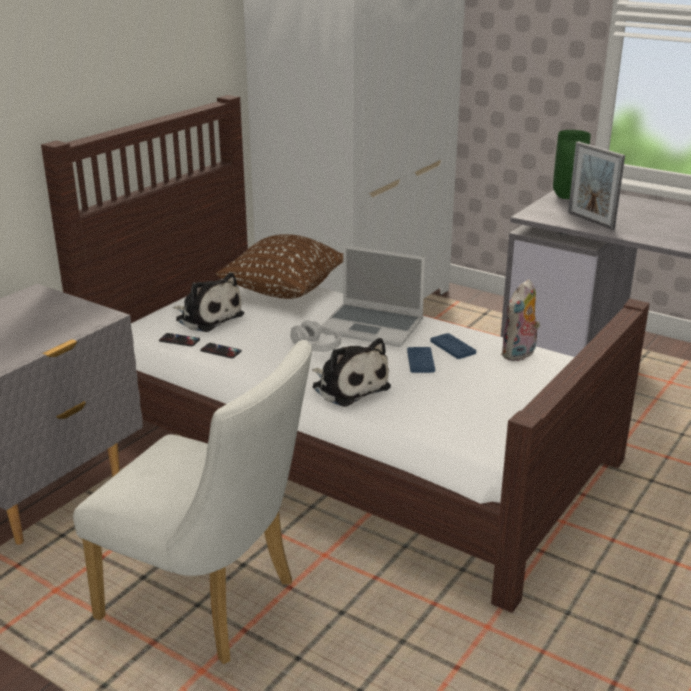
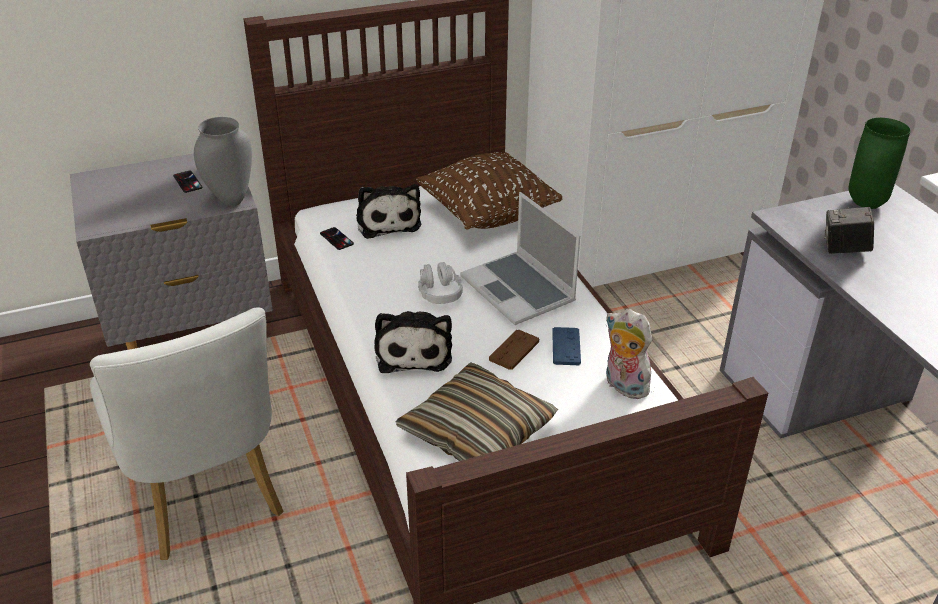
camera: 35 degrees right, 10 degrees up
phone [200,343,242,358] -> phone moved to [173,171,203,193]
blue game controller [407,347,435,373] -> brown game controller [489,329,539,370]
plush toy [501,279,540,361] -> plush toy turned 60 degrees clockwise [605,309,656,399]
picture frame [568,141,625,230] -> camera [824,207,874,254]
none -> grey vase [194,117,252,206]
none -> pillow [396,363,558,461]

